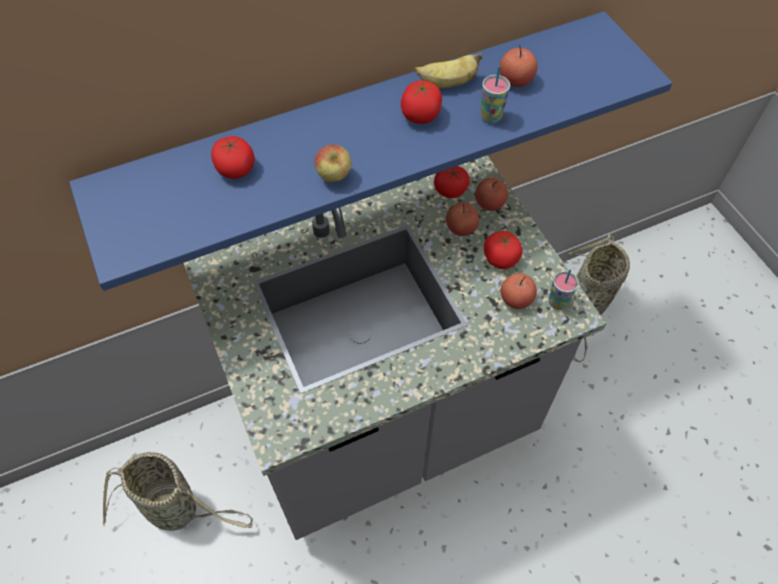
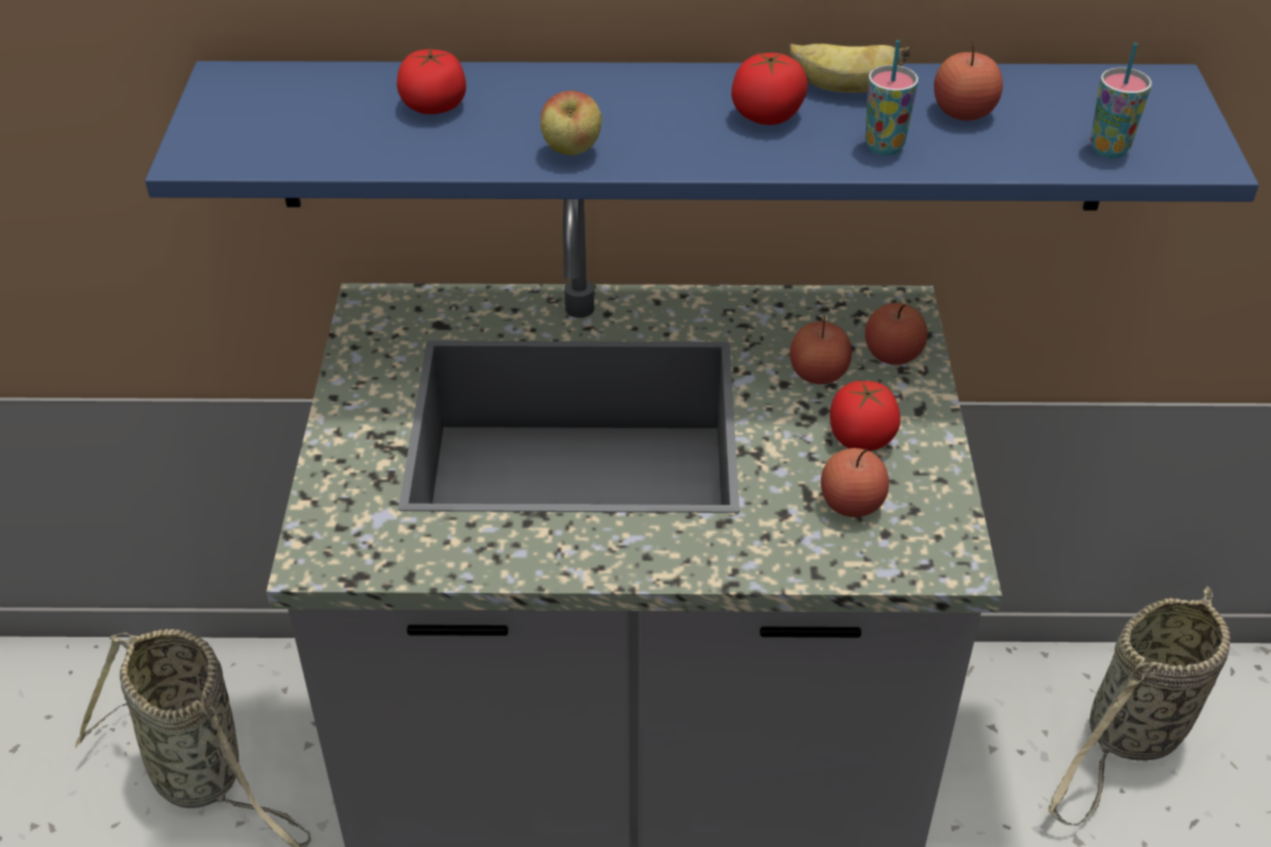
camera: 25 degrees right, 15 degrees down
tomato [434,166,470,198] -> none
cup [549,269,579,310] -> cup moved to [1090,43,1152,158]

